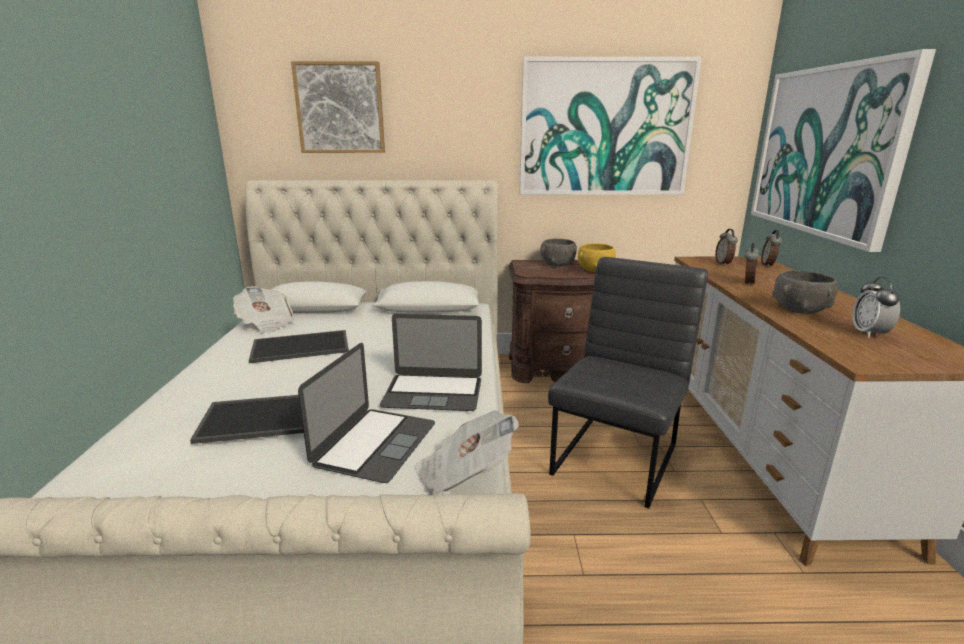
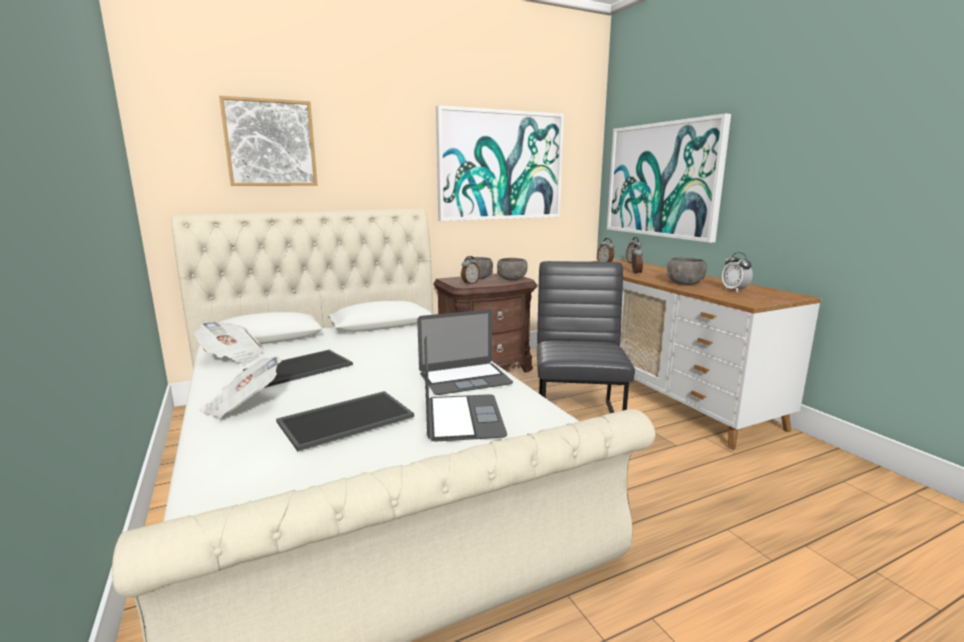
camera: 25 degrees left, 5 degrees down
newspaper [414,410,519,495] -> newspaper moved to [200,356,282,419]
yellow bowl [578,243,616,272] -> grey bowl [497,258,528,280]
none -> alarm clock [461,256,480,285]

